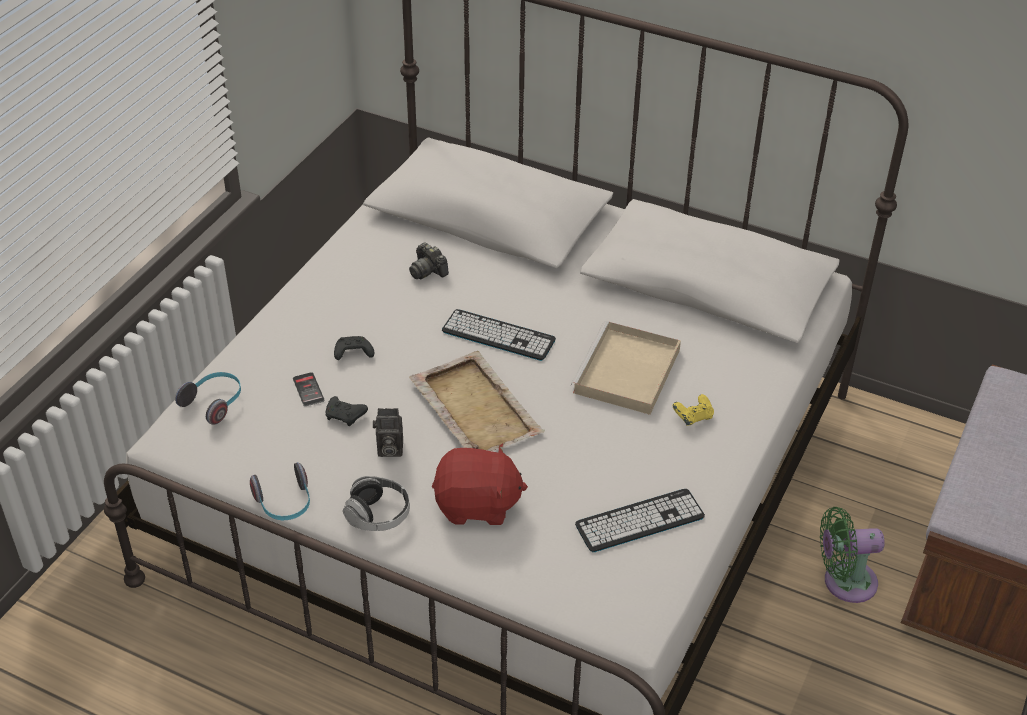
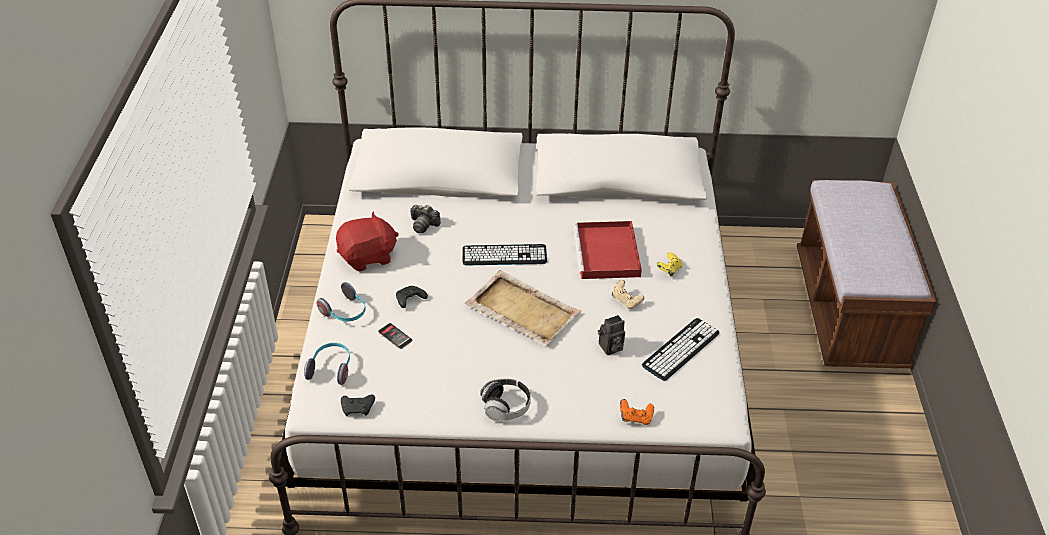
camera: 25 degrees left, 0 degrees up
headphones [250,462,310,520] -> headphones moved to [316,282,366,322]
black game controller [325,396,368,426] -> black game controller moved to [341,395,375,416]
camera [373,408,403,457] -> camera moved to [598,315,625,355]
red plush toy [432,443,528,525] -> red plush toy moved to [336,212,399,271]
beige tray [571,321,681,415] -> red tray [573,221,642,279]
green fan [820,507,885,603] -> none
none -> beige game controller [612,280,645,309]
none -> orange game controller [620,399,654,425]

